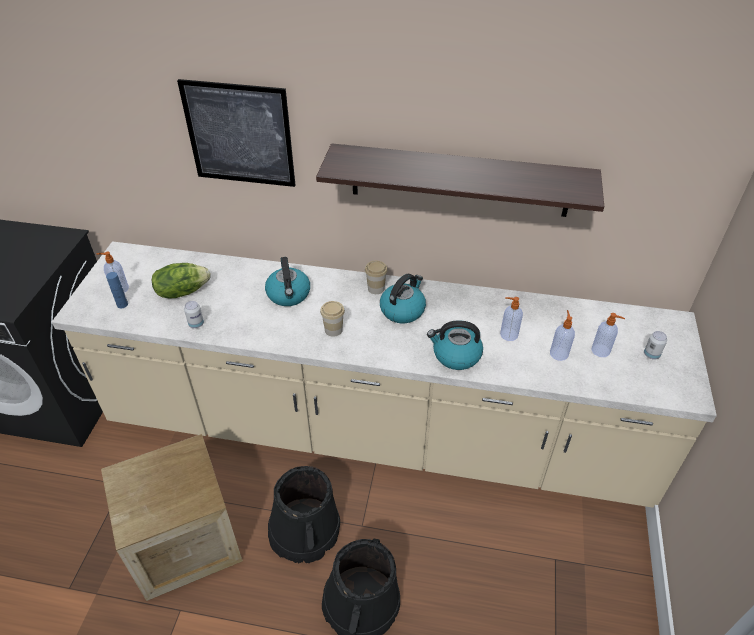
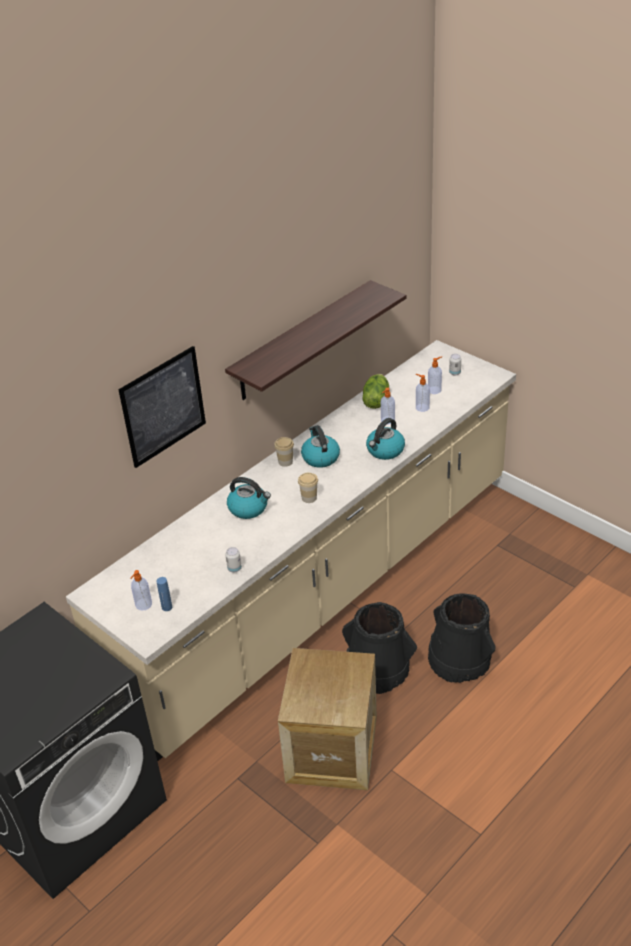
camera: 55 degrees left, 5 degrees down
lettuce [152,263,210,298] -> lettuce moved to [363,374,389,409]

